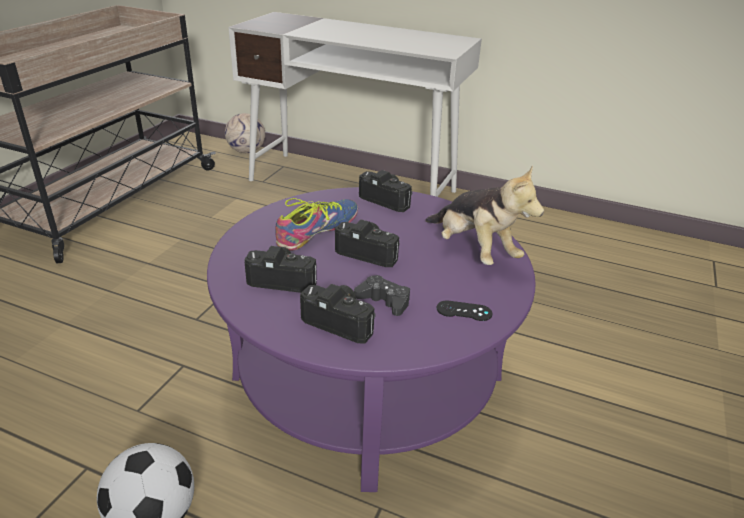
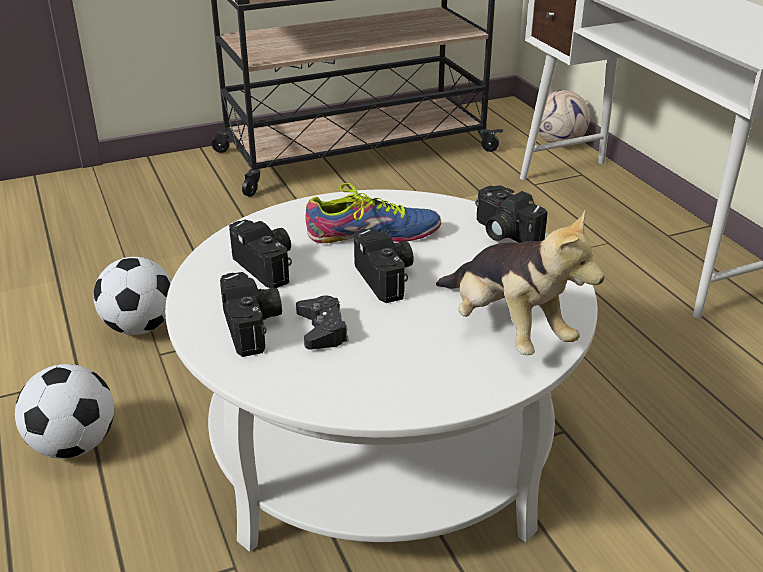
camera: 45 degrees right, 0 degrees up
purple coffee table [207,187,536,492] -> white coffee table [165,190,598,552]
camera [359,170,412,212] -> camera turned 150 degrees clockwise [475,185,547,243]
plush toy [425,165,544,265] -> plush toy turned 45 degrees counterclockwise [436,210,605,355]
black game controller [436,300,493,321] -> none
none -> football [93,257,172,335]

